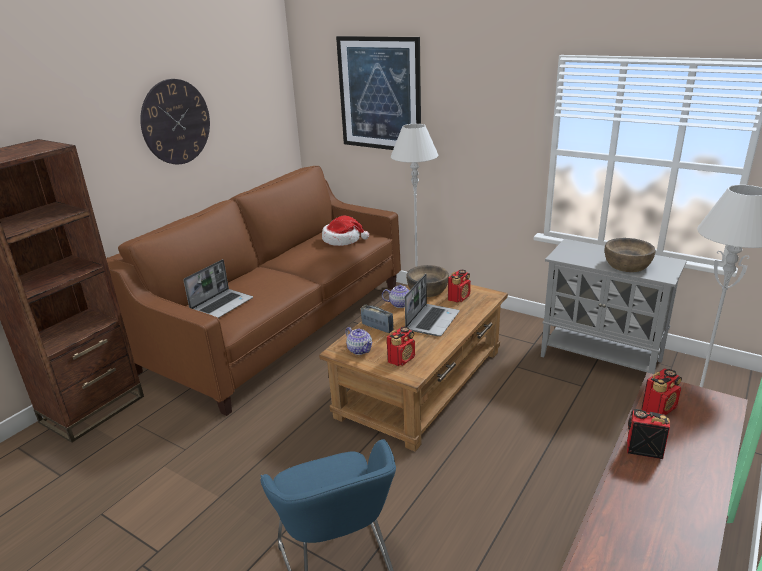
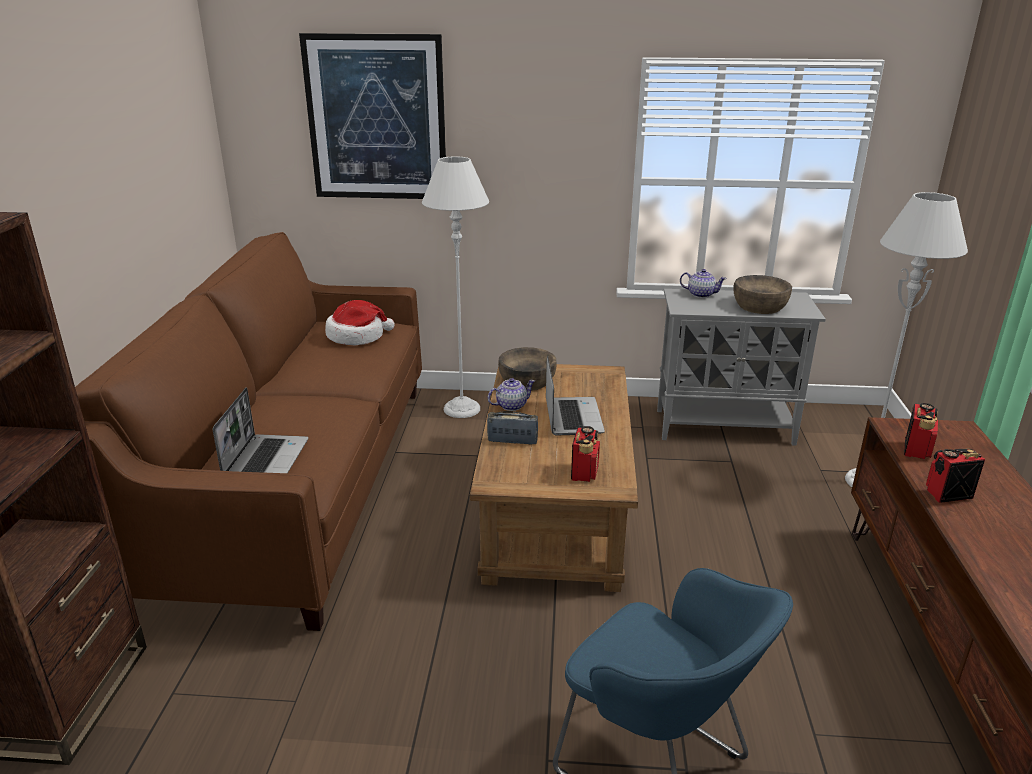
camera: 30 degrees left, 0 degrees up
wall clock [140,79,210,164] -> none
teapot [346,327,373,355] -> teapot moved to [680,269,727,298]
radio [448,270,471,303] -> none

